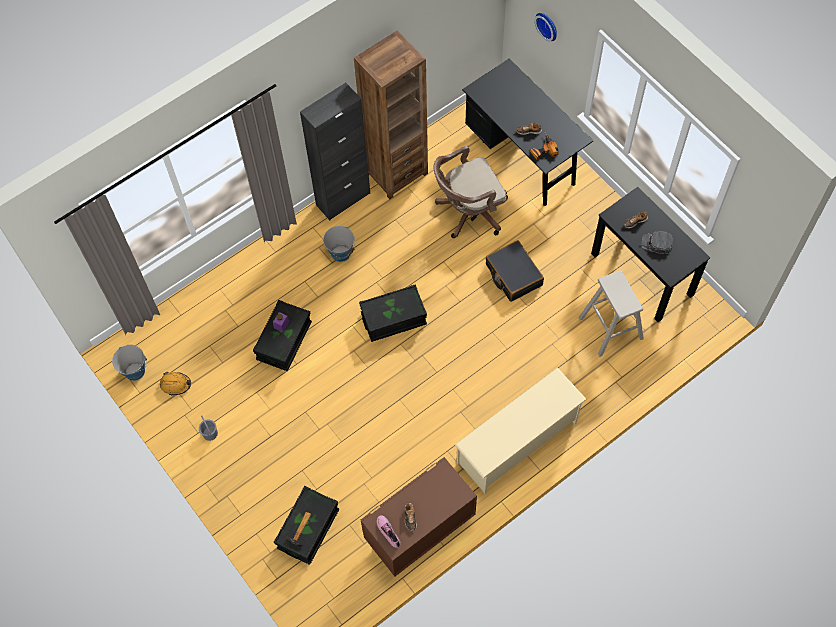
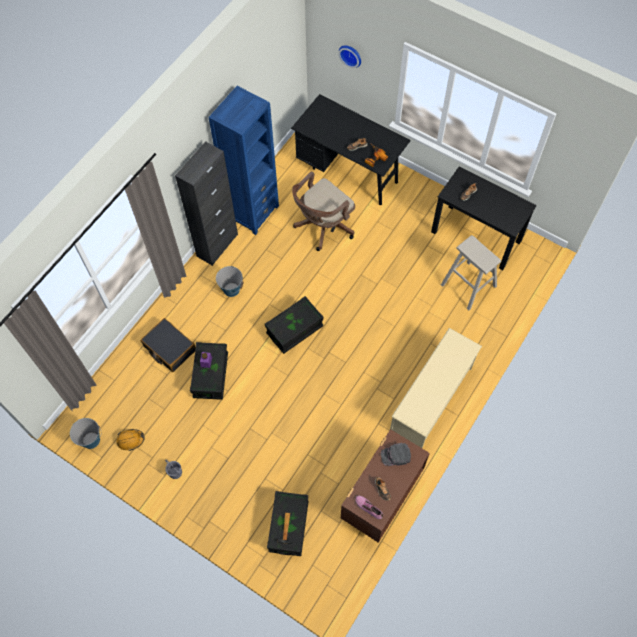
camera: 20 degrees left, 0 degrees up
brown bookcase [354,30,428,199] -> blue bookcase [209,86,279,235]
black suitcase [486,240,544,302] -> black suitcase moved to [141,318,196,372]
black cap [641,231,673,254] -> black cap moved to [381,443,411,466]

